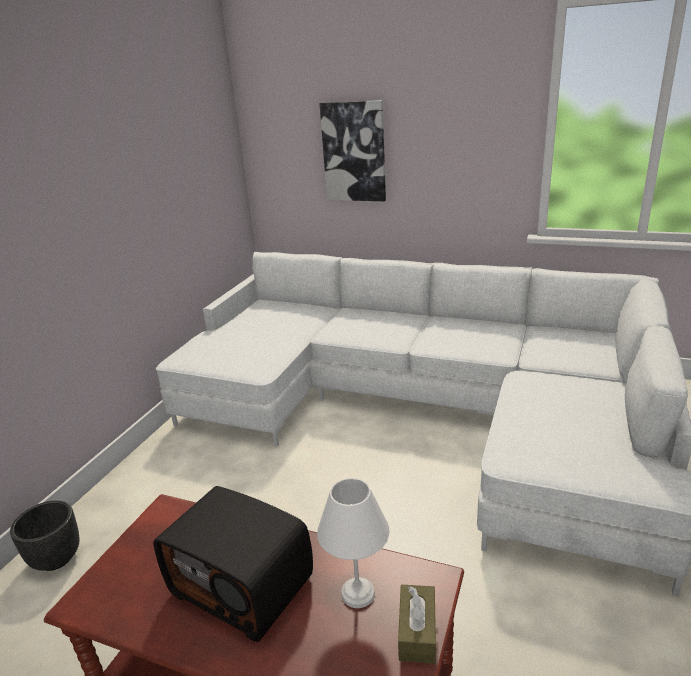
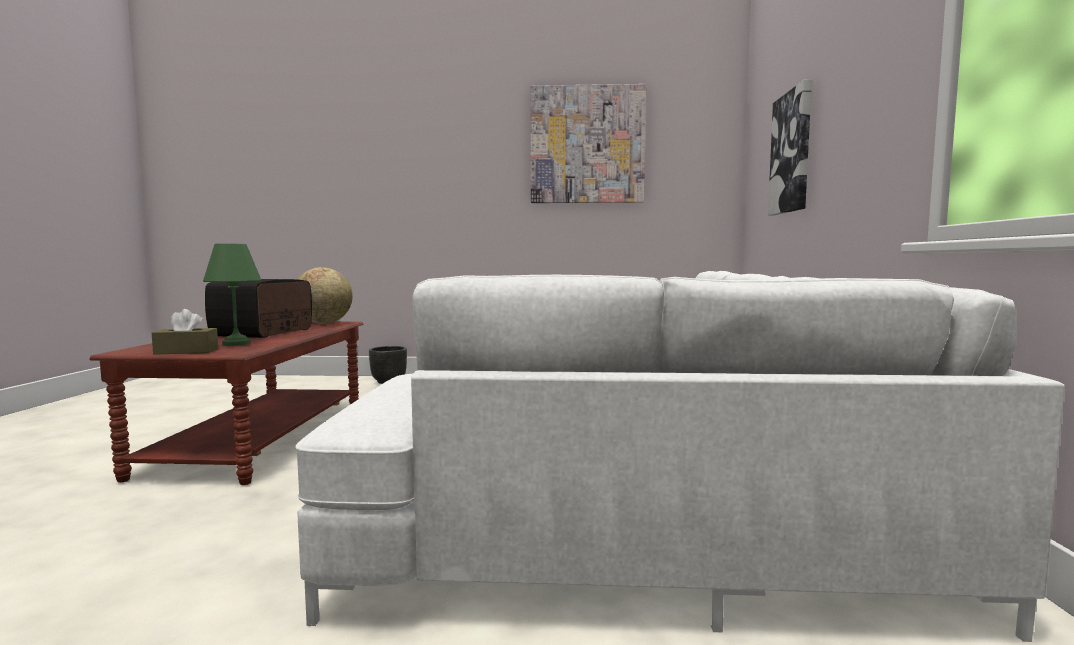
camera: 70 degrees right, 20 degrees down
white table lamp [317,478,390,608] -> green table lamp [203,243,261,346]
none -> globe [297,267,353,324]
none -> picture [531,84,646,203]

